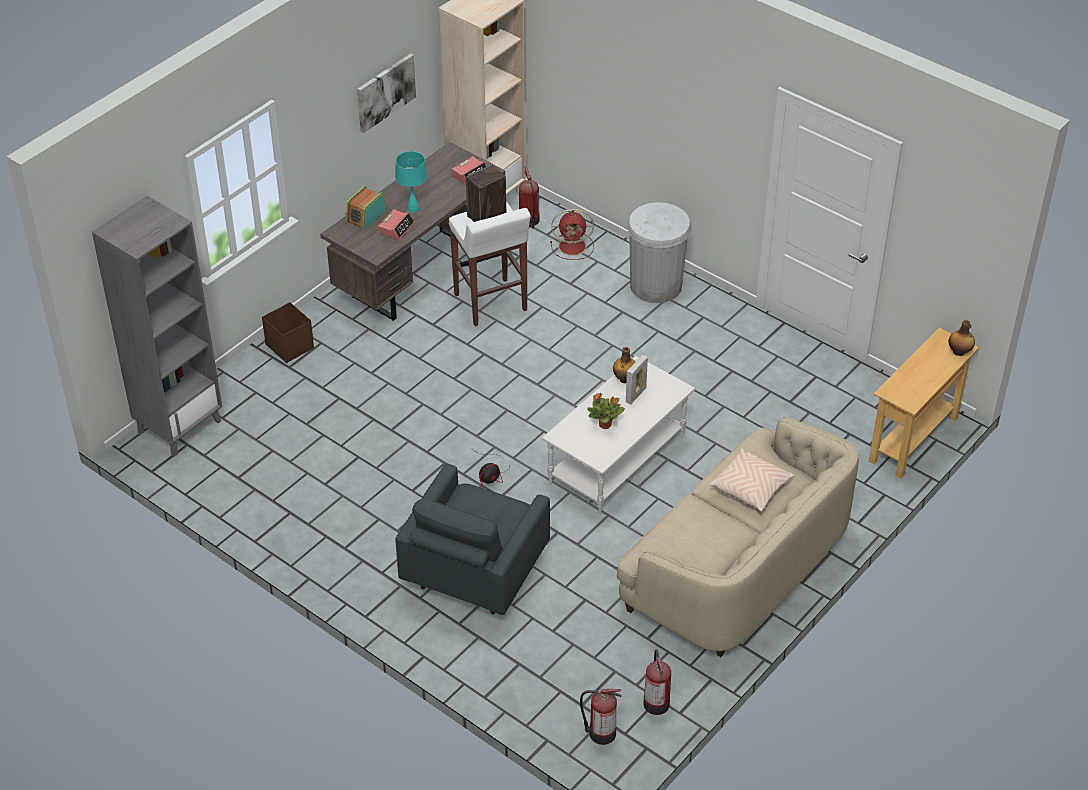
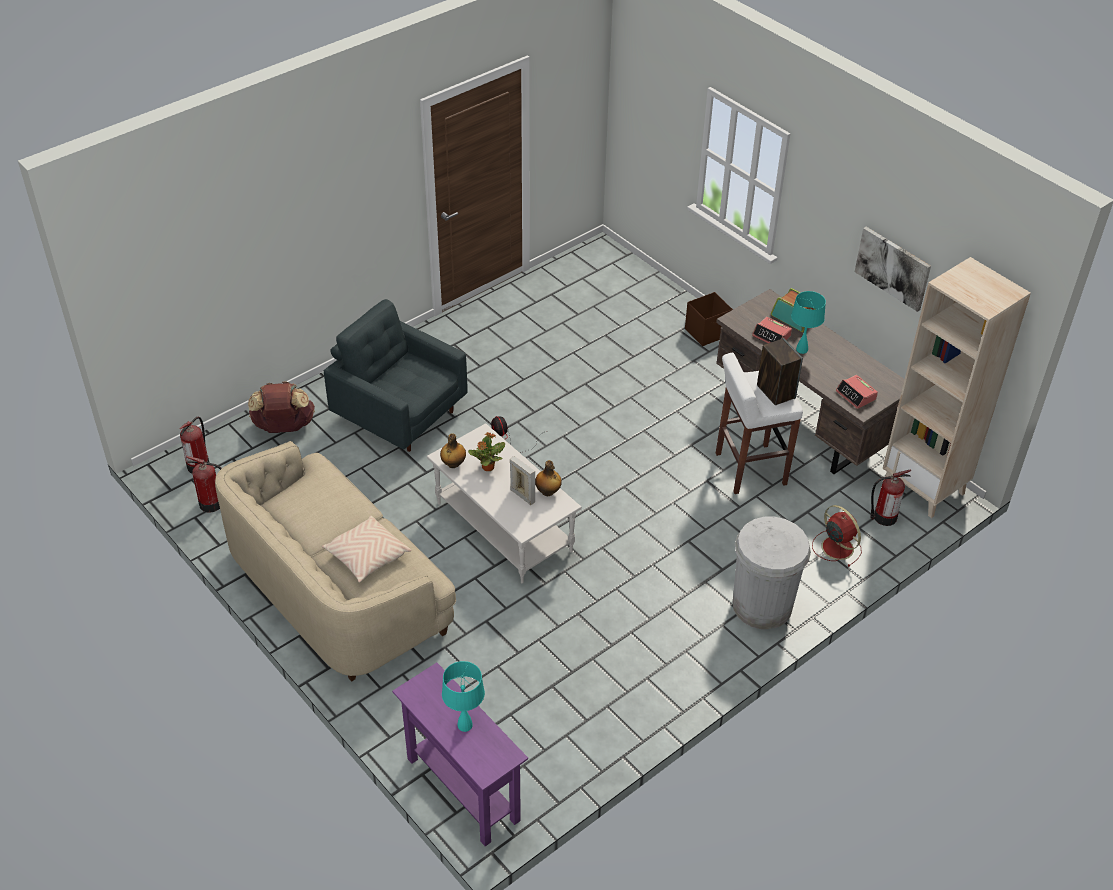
camera: 100 degrees right, 0 degrees up
grey bookcase [92,196,222,457] -> none
red fan [550,209,594,260] -> red fan turned 135 degrees clockwise [812,505,862,567]
beige console table [869,327,979,479] -> purple console table [392,663,528,846]
bottle [948,320,975,356] -> bottle moved to [440,433,466,468]
none -> brown backpack [248,381,315,433]
none -> turquoise table lamp [442,661,485,732]

